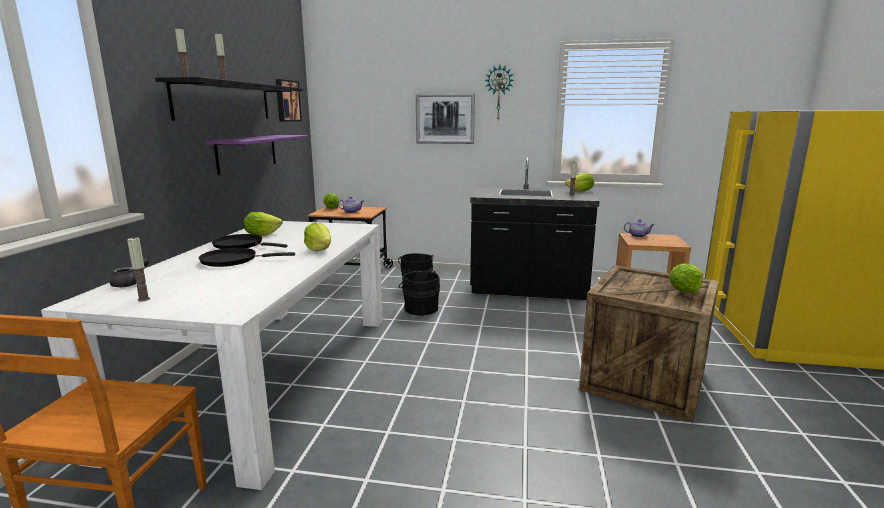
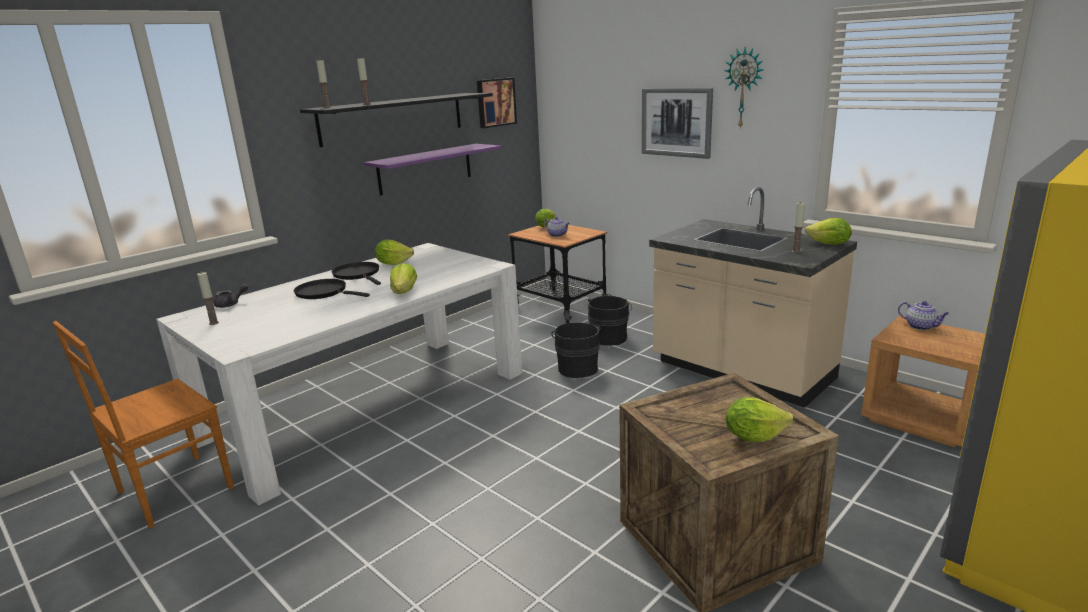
camera: 35 degrees right, 5 degrees up
black counter [470,158,600,300] -> beige counter [649,187,857,408]

